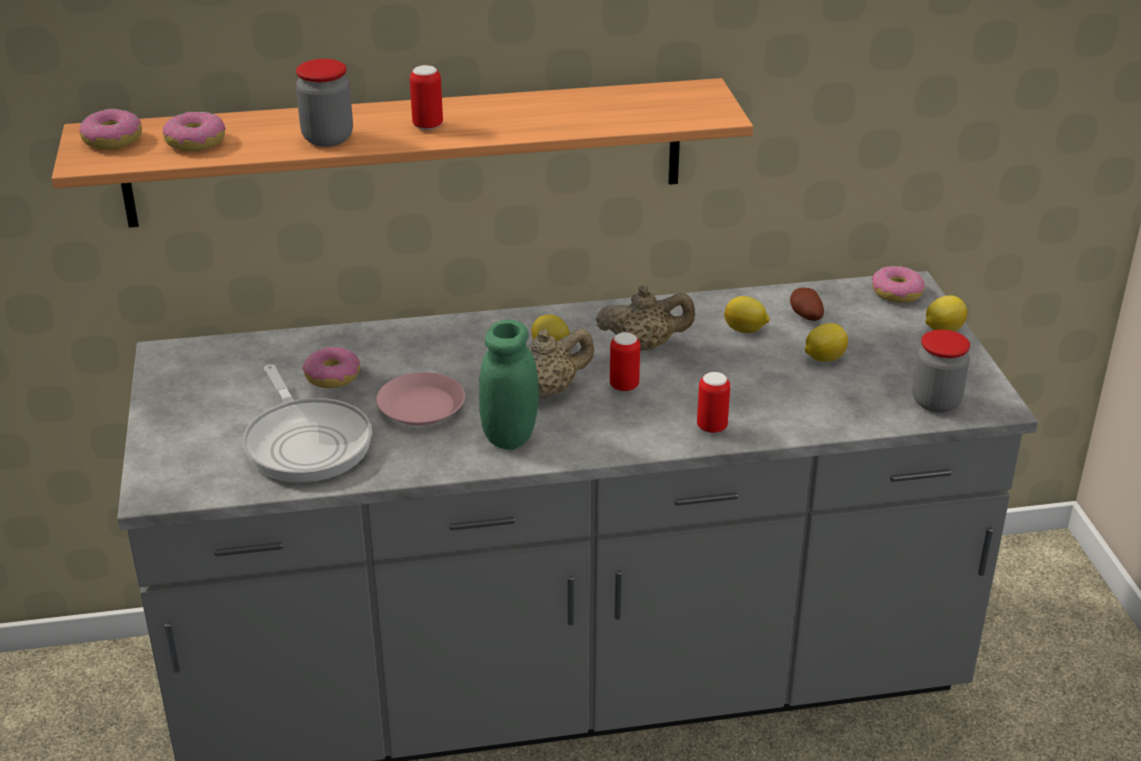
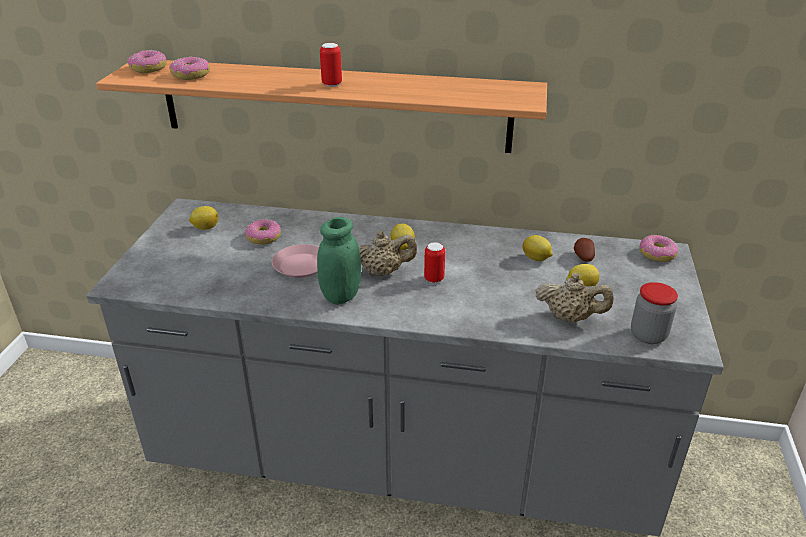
camera: 20 degrees right, 0 degrees up
frying pan [243,364,372,482] -> none
jar [296,59,353,147] -> none
beige teapot [596,285,695,351] -> beige teapot moved to [536,273,614,322]
can [697,372,730,433] -> none
lemon [926,295,967,331] -> lemon moved to [189,206,219,230]

